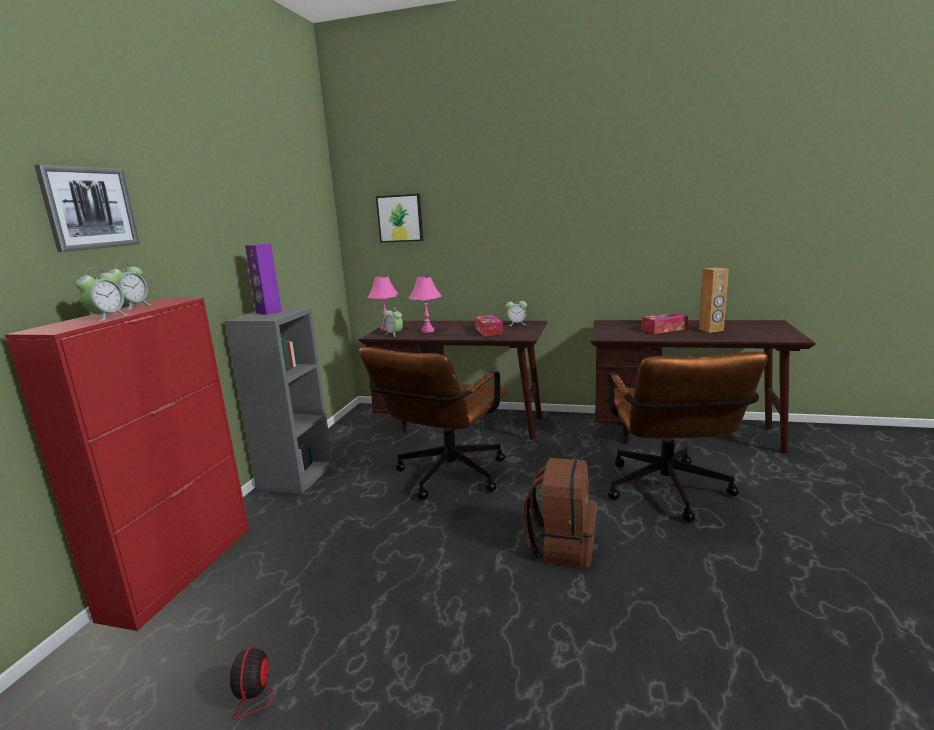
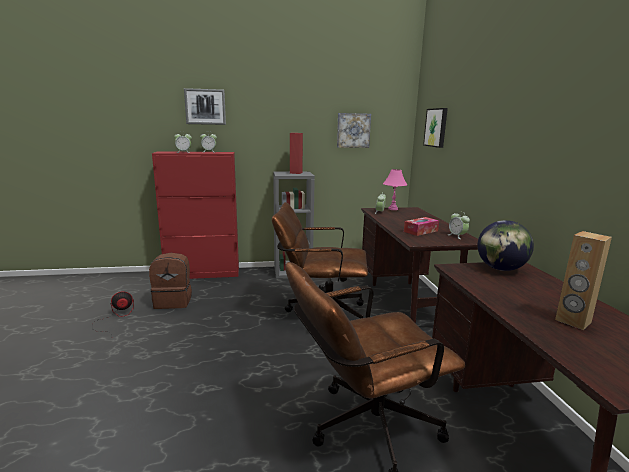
camera: 65 degrees right, 0 degrees up
purple speaker [245,244,282,315] -> red speaker [290,133,303,174]
pink table lamp [409,276,442,333] -> none
brown backpack [523,458,597,568] -> brown backpack moved to [149,253,192,309]
tissue box [642,313,688,334] -> none
none -> picture [337,113,371,148]
none -> globe [477,220,534,271]

